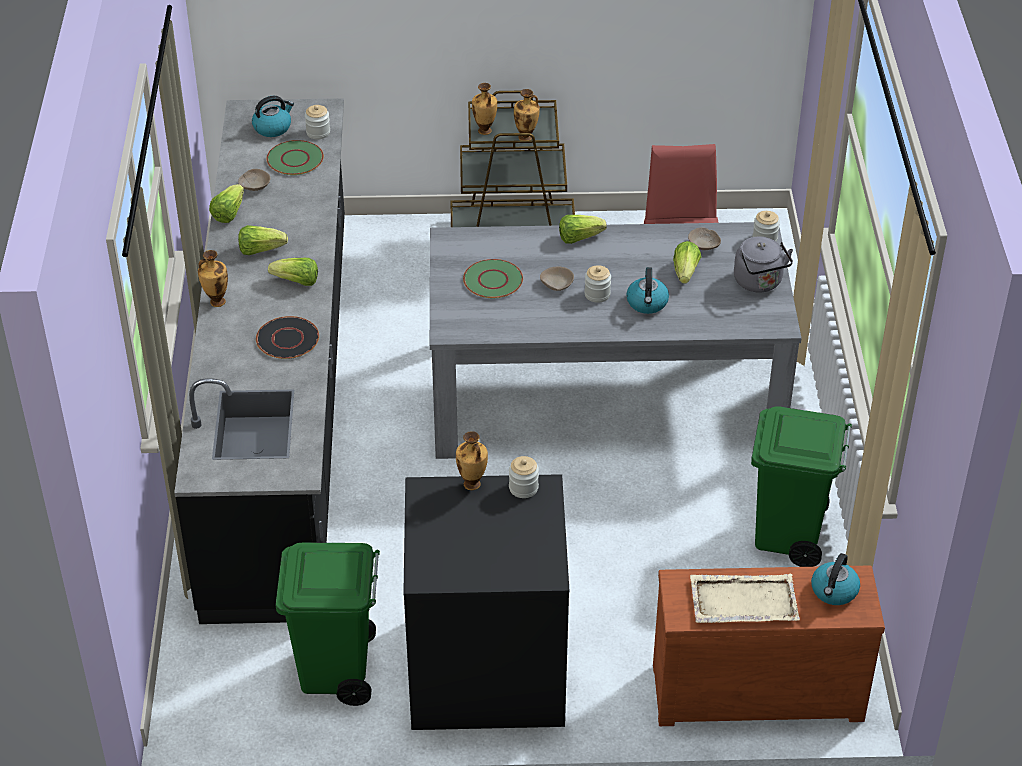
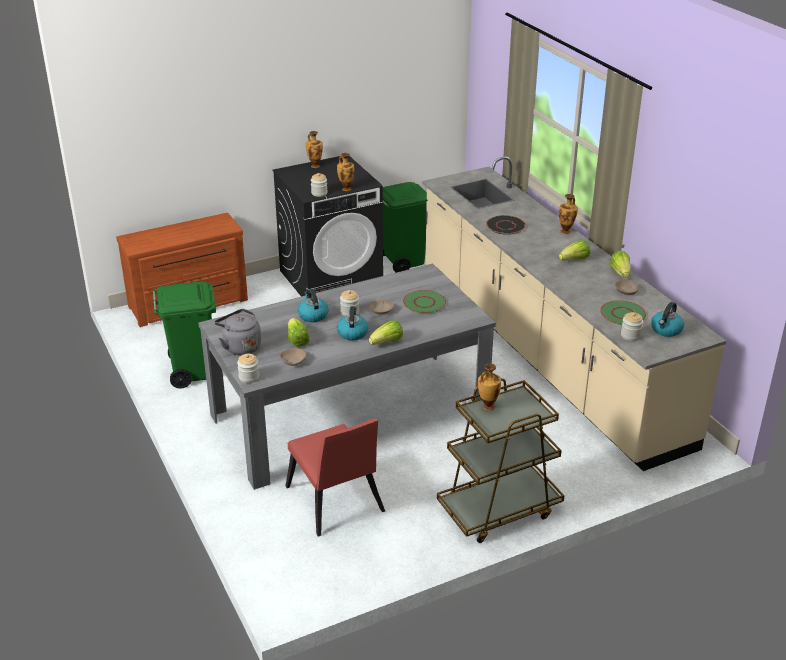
camera: 155 degrees right, 10 degrees down
black counter [174,98,345,624] -> beige counter [422,156,726,471]
lettuce [268,258,318,286] -> none
vase [472,83,497,135] -> vase moved to [306,131,323,168]
beige tray [690,573,800,623] -> none
kettle [811,553,860,605] -> kettle moved to [337,306,368,341]

